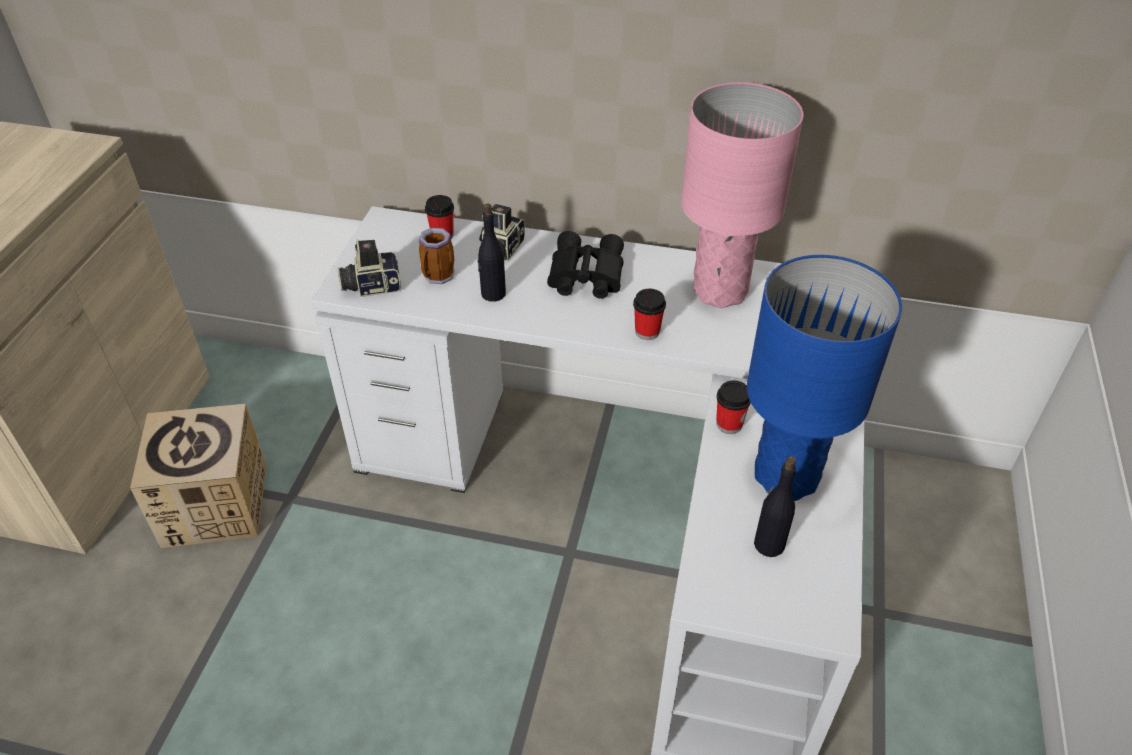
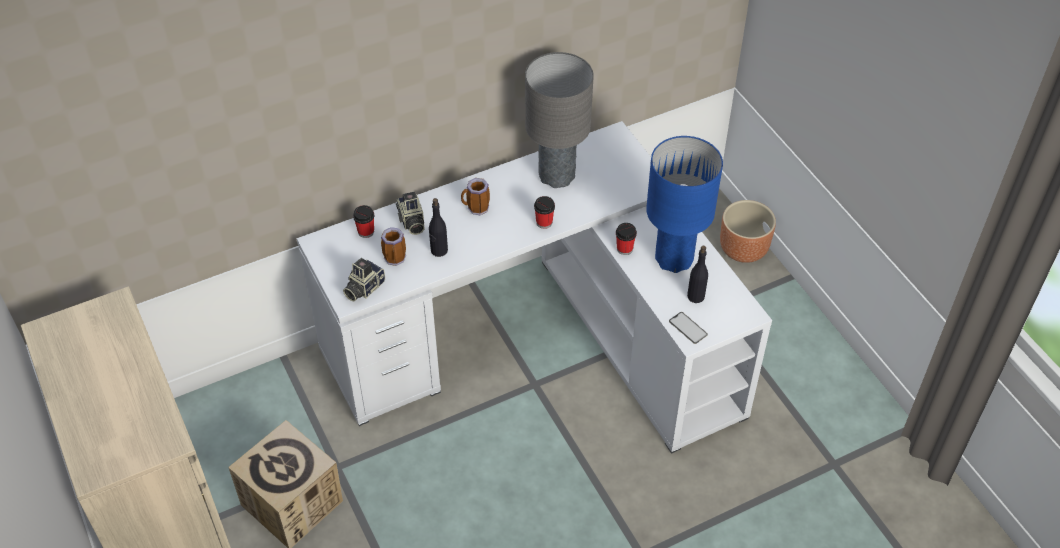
camera: 40 degrees left, 5 degrees up
black binoculars [547,231,624,299] -> mug [461,178,490,215]
pink table lamp [681,82,803,308] -> grey table lamp [525,52,594,188]
none -> phone [669,312,708,344]
none -> brown planter [720,200,776,263]

